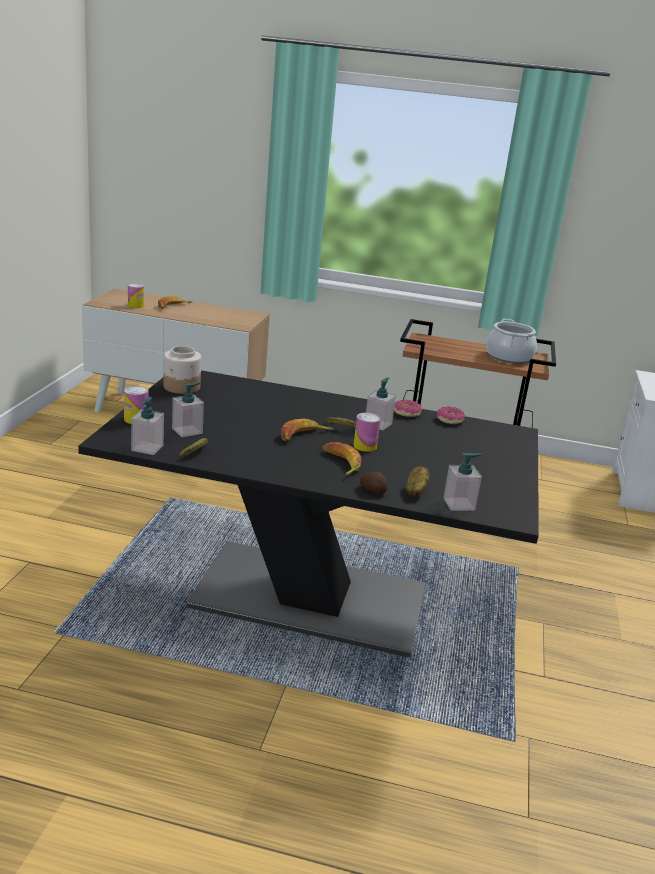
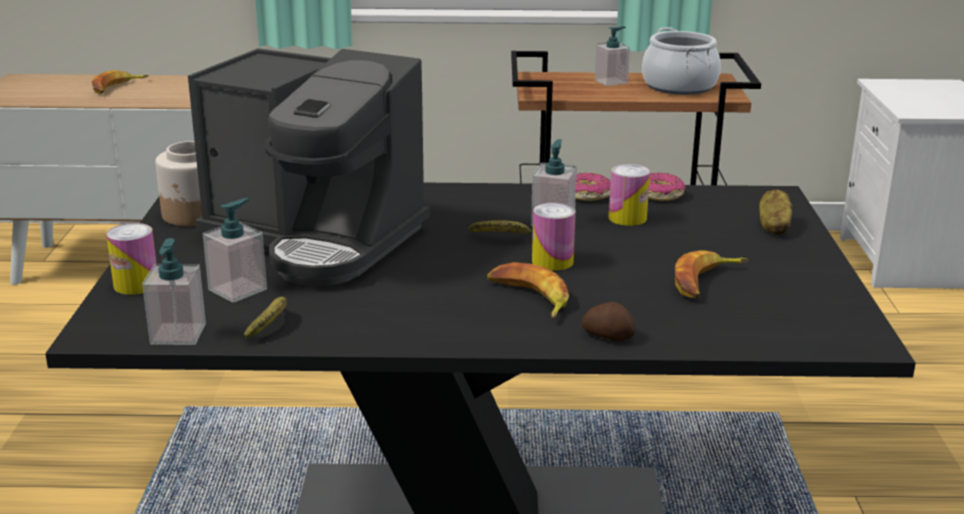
camera: 10 degrees left, 0 degrees up
can [128,283,144,308] -> can moved to [609,164,650,226]
banana [281,419,333,441] -> banana moved to [675,251,748,298]
potato [406,466,430,498] -> potato moved to [759,189,793,235]
soap dispenser [443,453,482,511] -> soap dispenser moved to [595,26,630,86]
none -> coffee machine [188,48,430,286]

